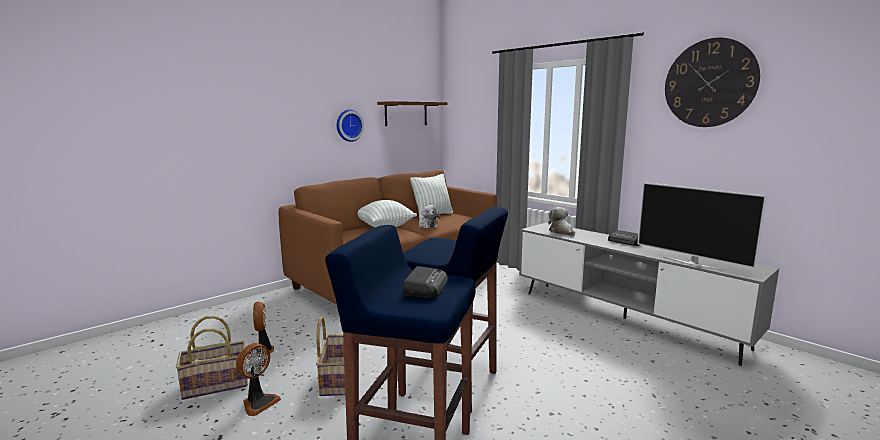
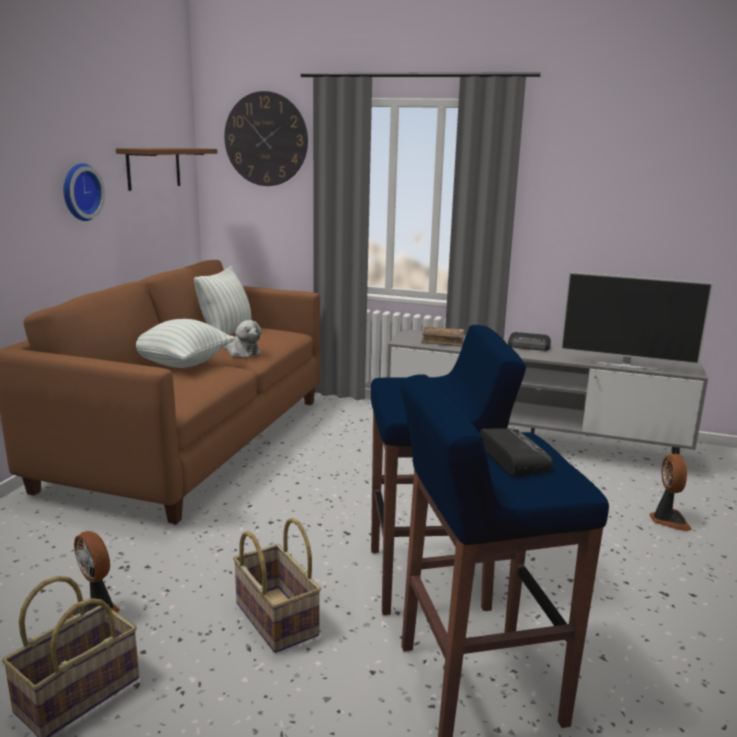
camera: 30 degrees left, 5 degrees up
fan [236,343,281,416] -> fan moved to [649,454,692,531]
plush toy [549,207,575,236] -> brown book [421,327,465,347]
wall clock [665,38,760,127] -> wall clock moved to [224,91,308,186]

